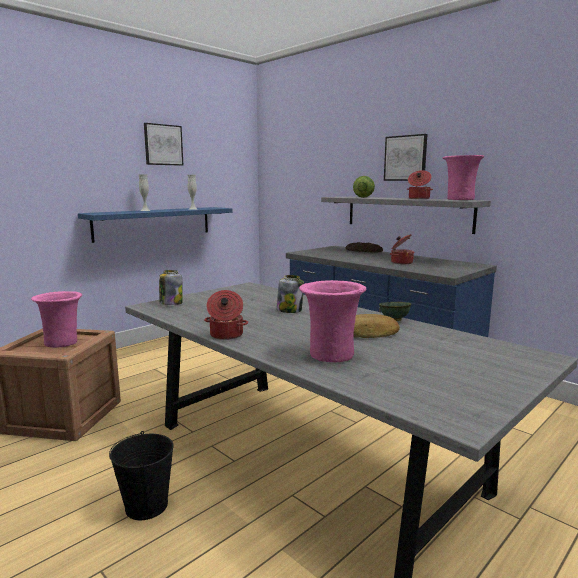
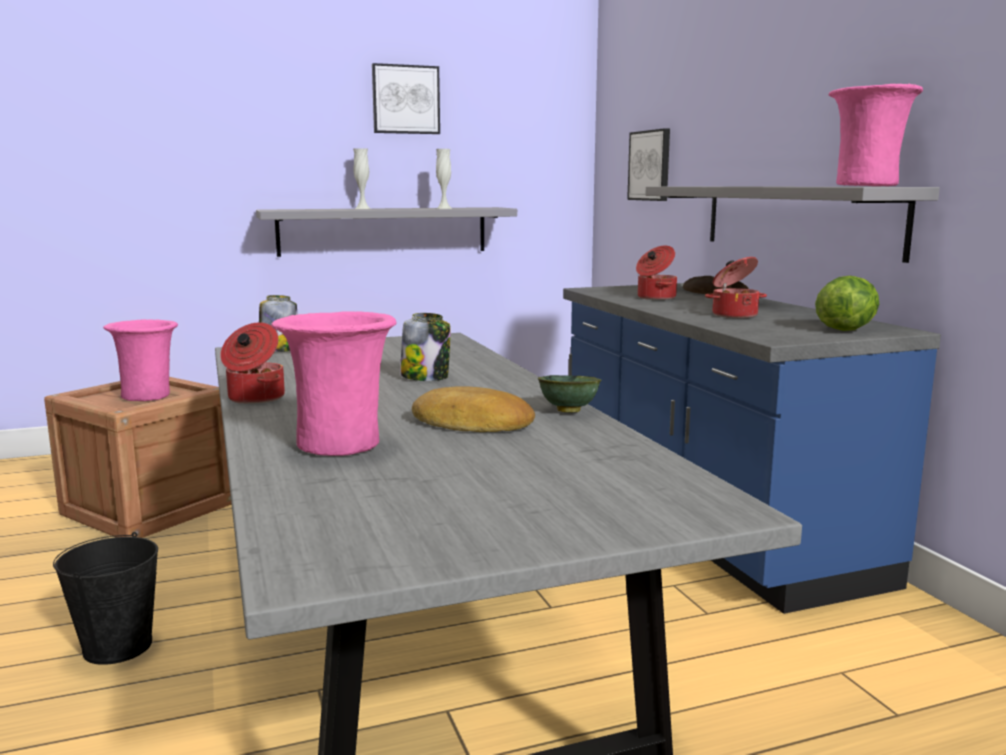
camera: 25 degrees right, 0 degrees up
blue shelf [78,207,233,243] -> grey shelf [256,207,517,257]
lettuce [353,176,375,198] -> lettuce moved to [815,276,879,331]
picture [384,134,427,181] -> picture moved to [627,128,670,201]
cooking pot [407,170,433,199] -> cooking pot moved to [636,246,677,300]

